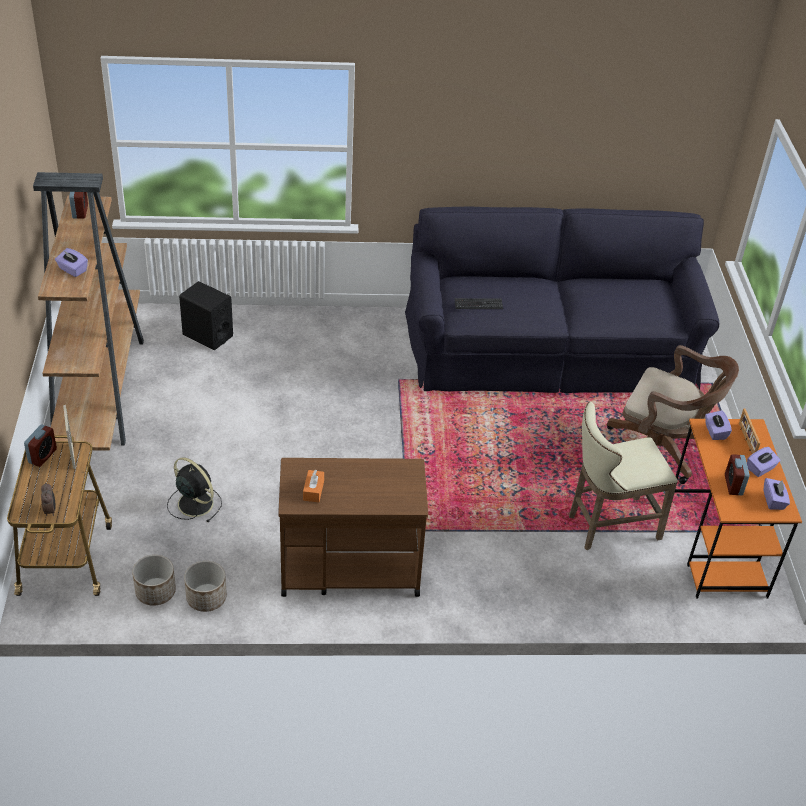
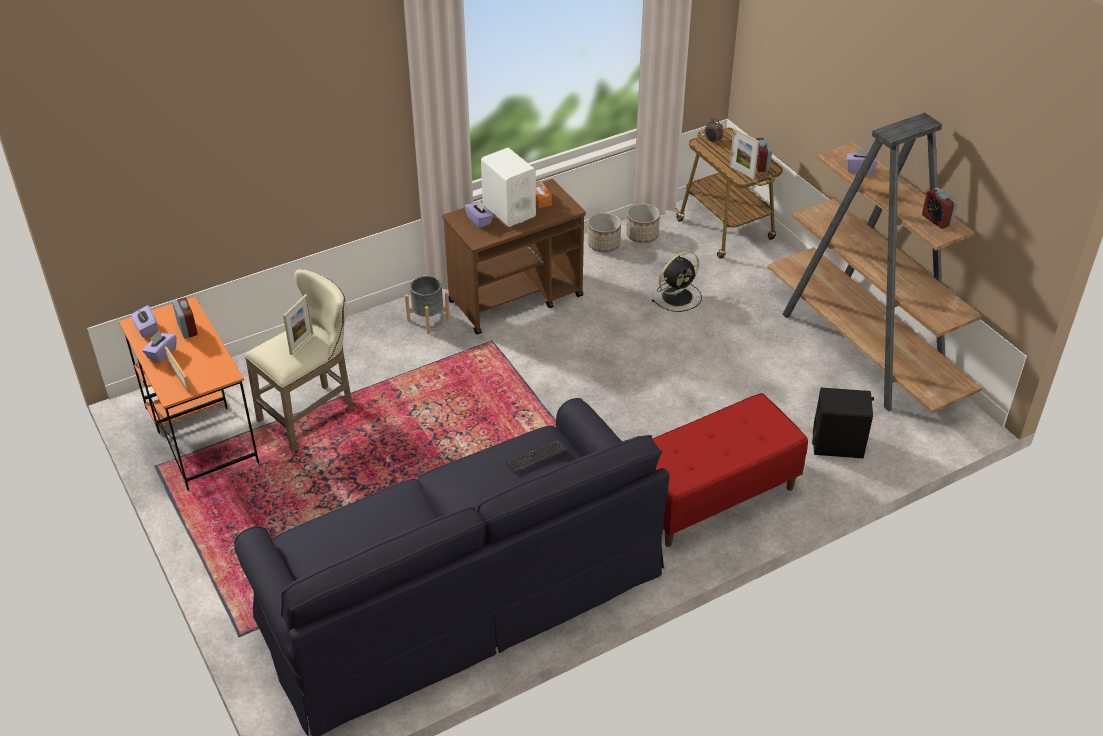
camera: 155 degrees right, 0 degrees up
black fan [167,457,222,522] -> black fan turned 45 degrees counterclockwise [652,251,702,312]
brown office chair [607,345,739,484] -> none
purple tissue box [705,411,732,440] -> purple tissue box moved to [465,200,493,228]
none -> picture frame [283,294,313,355]
none -> grey planter [405,276,450,334]
none -> white speaker [481,148,536,227]
none -> red bench [652,393,808,547]

